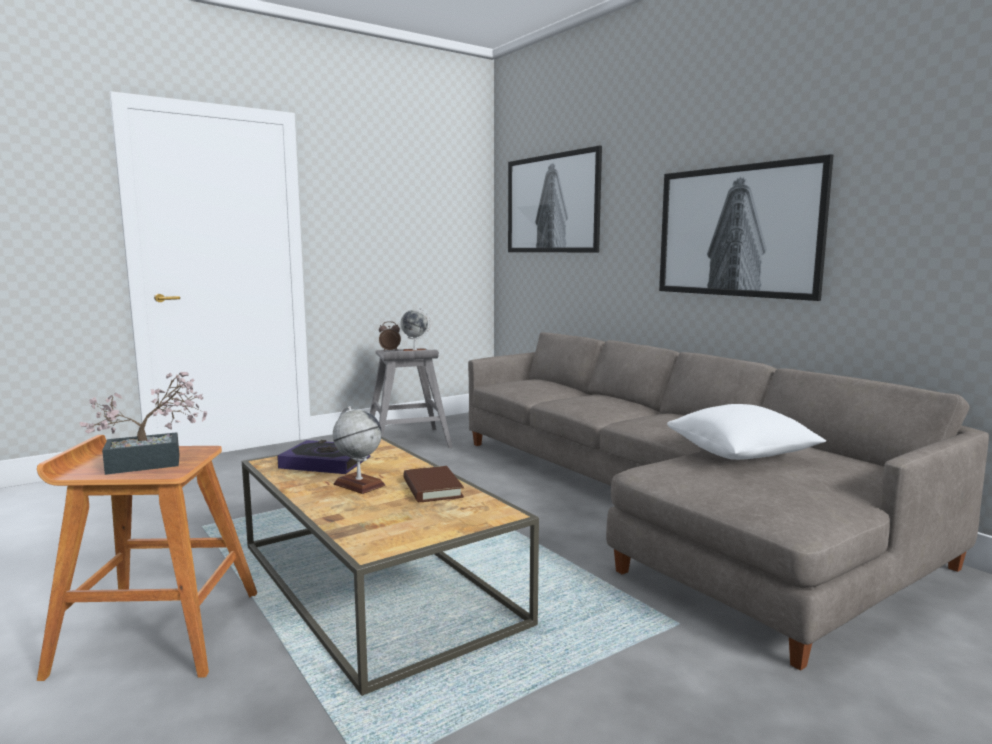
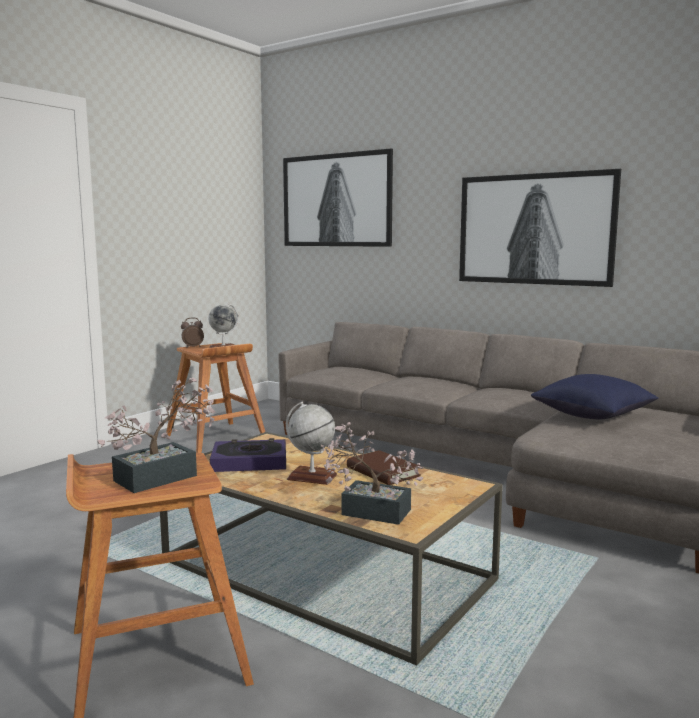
camera: 20 degrees left, 0 degrees up
grey stool [370,348,453,448] -> brown stool [166,343,265,453]
white pillow [667,404,826,460] -> blue pillow [531,374,659,419]
none -> potted plant [320,422,423,525]

